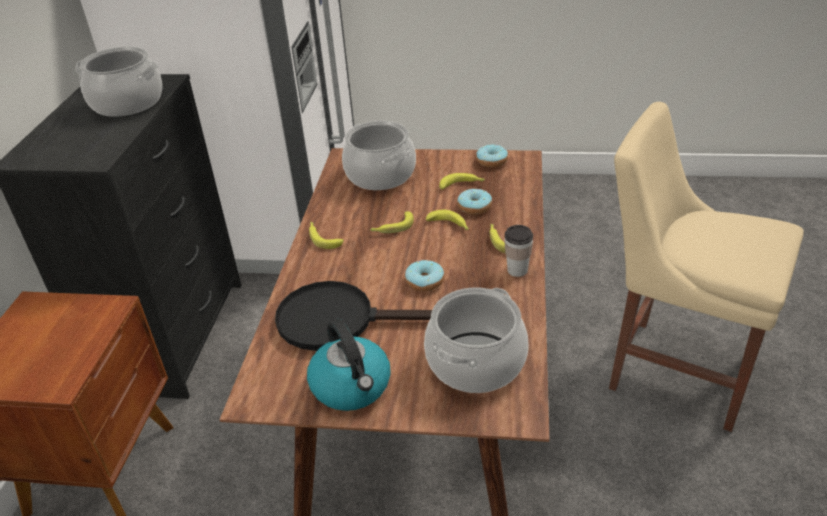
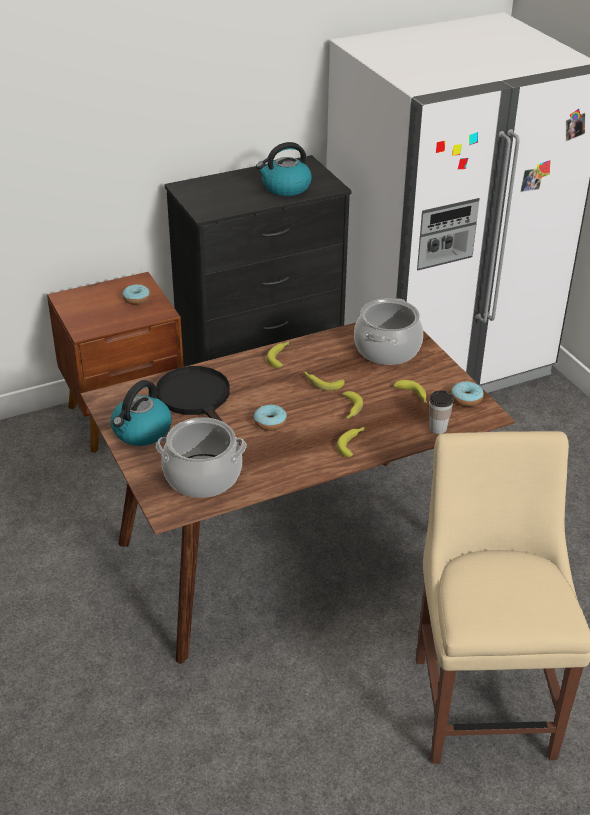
camera: 55 degrees right, 0 degrees up
cooking pot [75,46,162,117] -> kettle [256,142,312,196]
donut [457,189,492,215] -> donut moved to [123,284,150,305]
cup [504,225,533,277] -> cup moved to [429,390,454,434]

